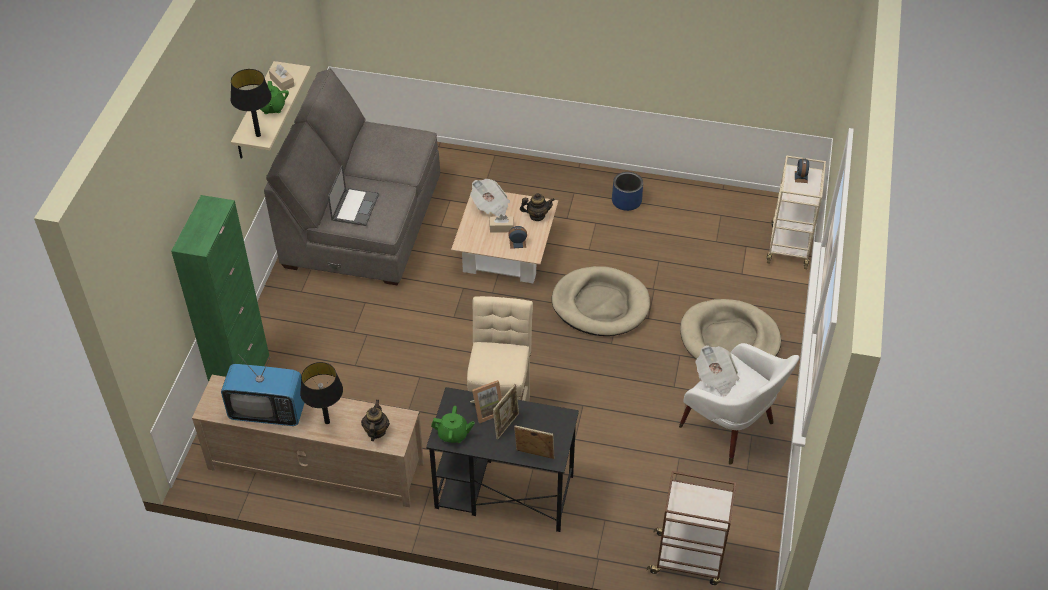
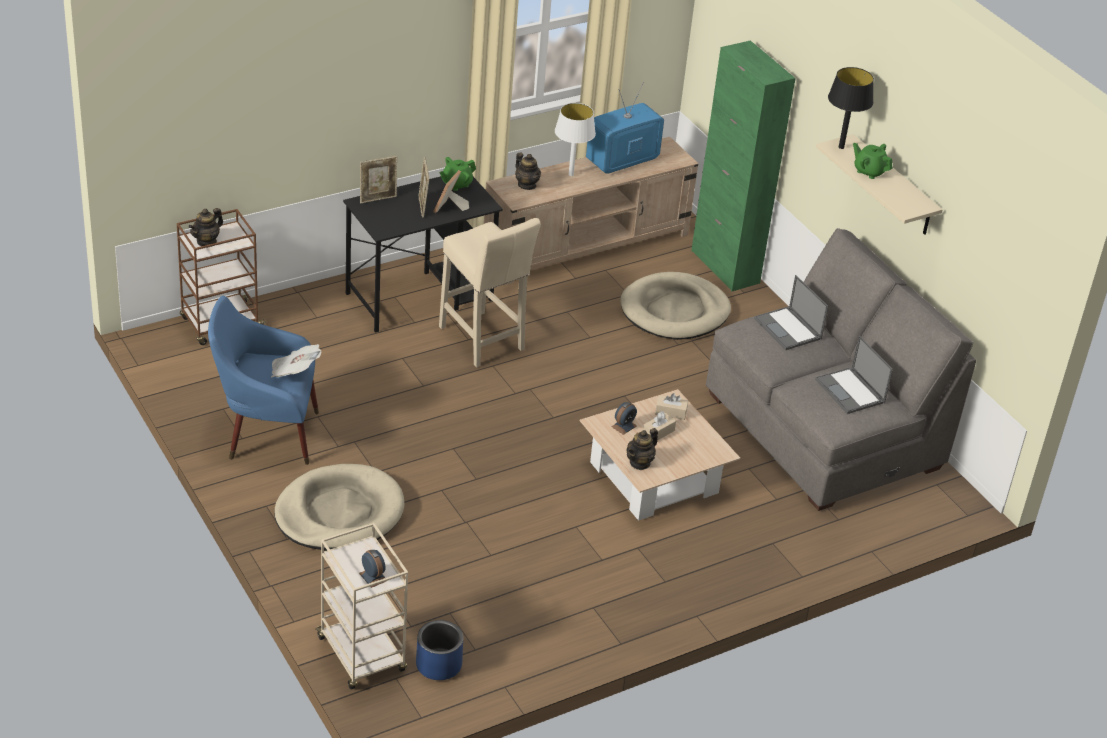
camera: 135 degrees right, 10 degrees down
beige tissue box [269,64,295,91] -> beige tissue box moved to [655,393,688,420]
black table lamp [300,362,343,424] -> white table lamp [555,103,596,176]
newspaper [470,179,510,217] -> none
beige dog bed [552,266,650,336] -> beige dog bed moved to [620,272,731,340]
blue planter [612,172,643,211] -> blue planter moved to [416,620,463,680]
white armchair [679,343,800,465] -> blue armchair [208,296,319,465]
none -> teapot [188,208,223,248]
none -> laptop [815,335,893,414]

